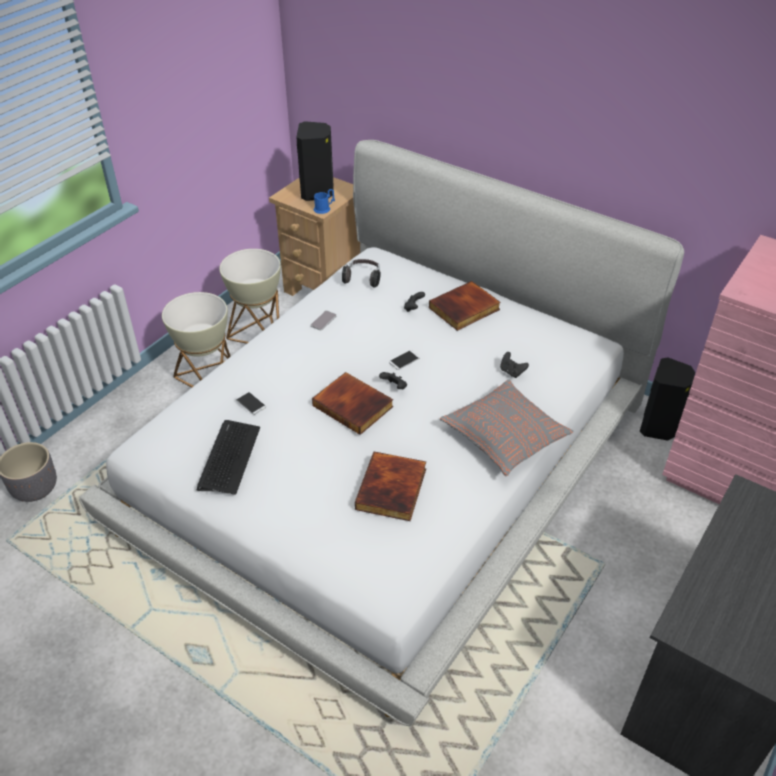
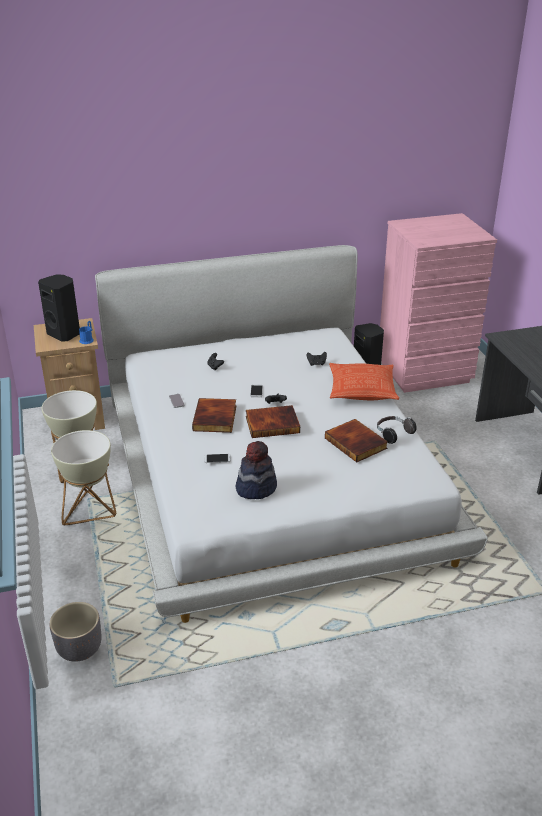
camera: 50 degrees left, 10 degrees down
keyboard [197,420,260,495] -> hat [236,441,277,499]
headphones [342,259,381,287] -> headphones moved to [377,416,417,444]
book [429,281,501,331] -> book moved to [192,398,237,433]
grey pillow [440,380,574,476] -> orange pillow [329,363,399,400]

